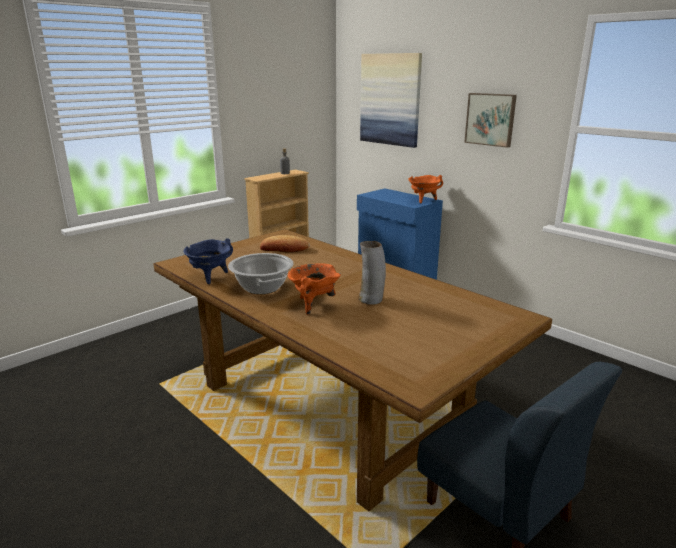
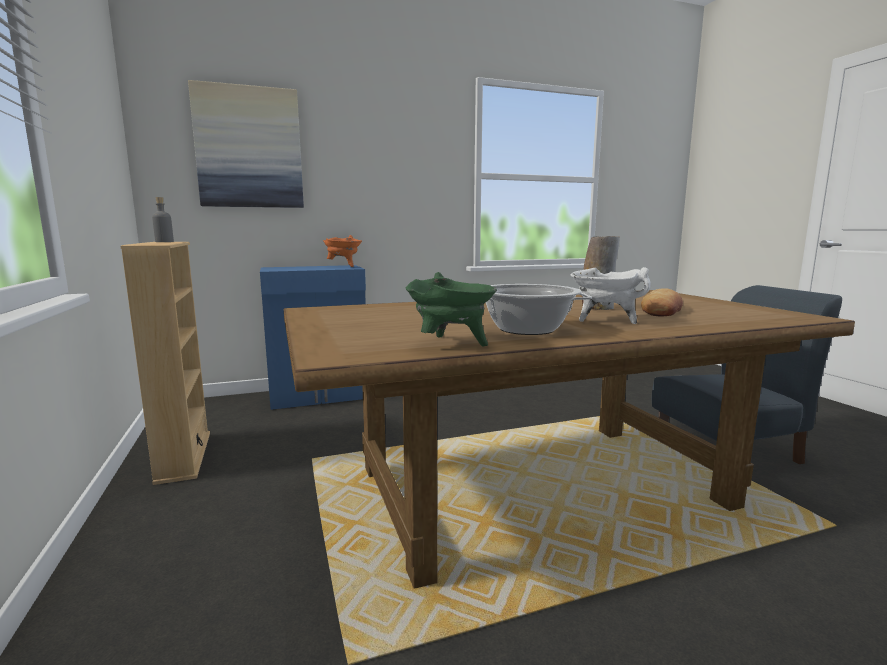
camera: 65 degrees left, 10 degrees down
blue cooking pot [183,238,233,284] -> green cooking pot [406,272,497,346]
bread [260,235,310,252] -> bread moved to [641,288,683,316]
orange cooking pot [288,263,341,315] -> white cooking pot [571,267,651,324]
picture [464,93,517,148] -> none

